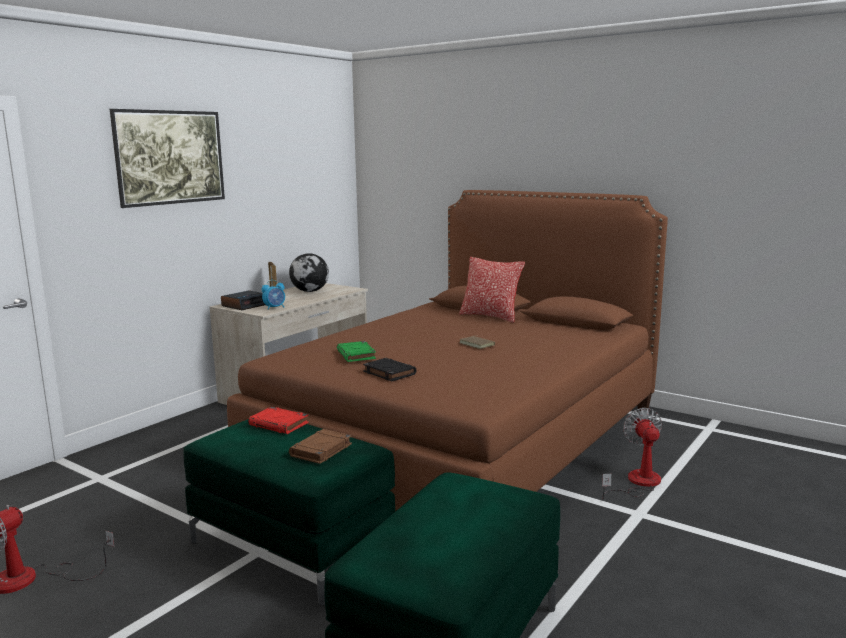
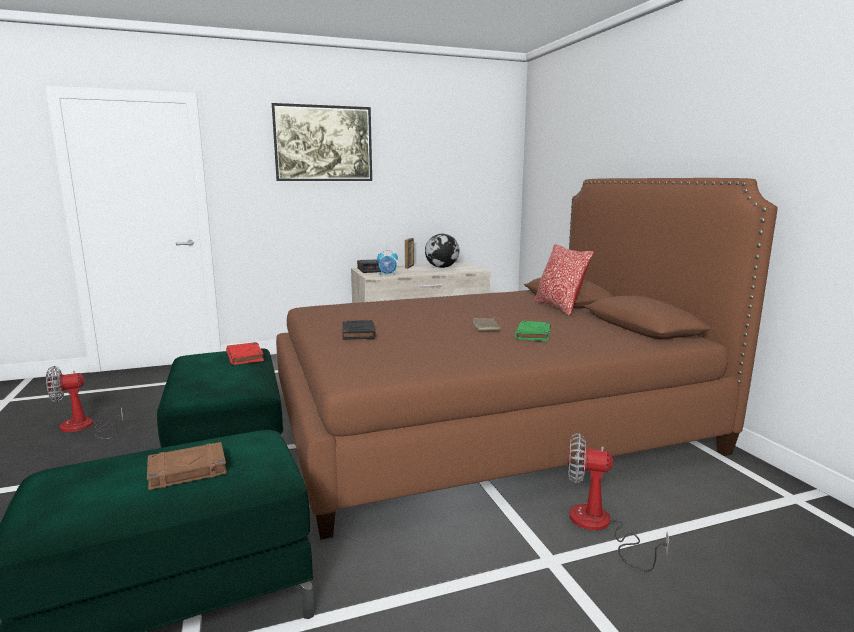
camera: 35 degrees right, 0 degrees up
brown book [289,429,352,464] -> brown book moved to [147,442,227,490]
green book [337,341,376,362] -> green book moved to [515,321,551,341]
fan [602,408,662,499] -> fan turned 105 degrees counterclockwise [568,433,669,571]

